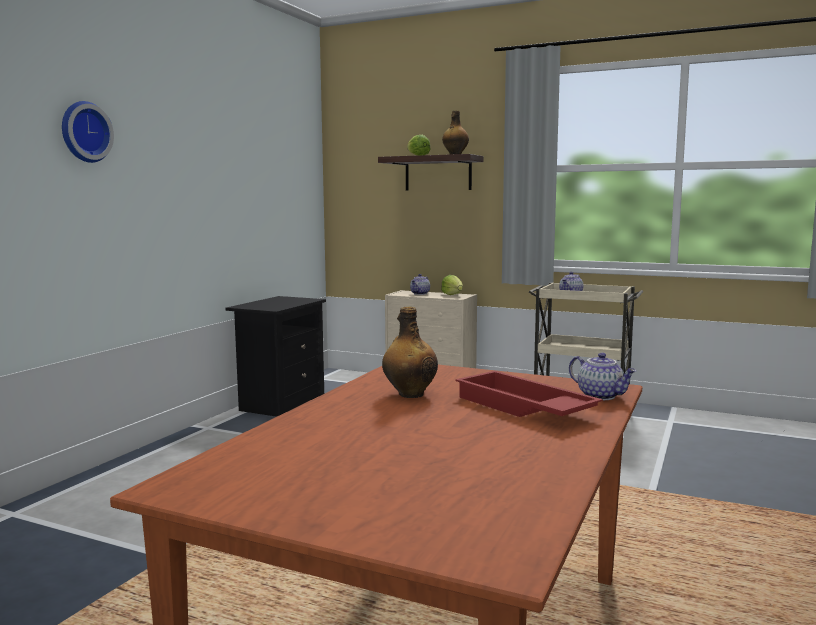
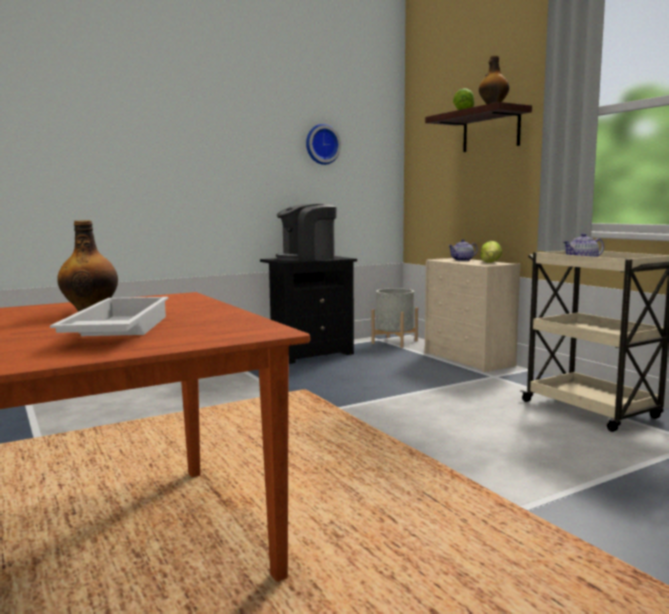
camera: 35 degrees right, 0 degrees up
wall clock [62,101,114,163] -> wall clock moved to [306,124,341,165]
red tray [456,371,603,417] -> white tray [50,297,169,336]
teapot [569,353,636,400] -> none
none -> coffee machine [276,204,337,261]
none -> grey planter [372,288,418,348]

